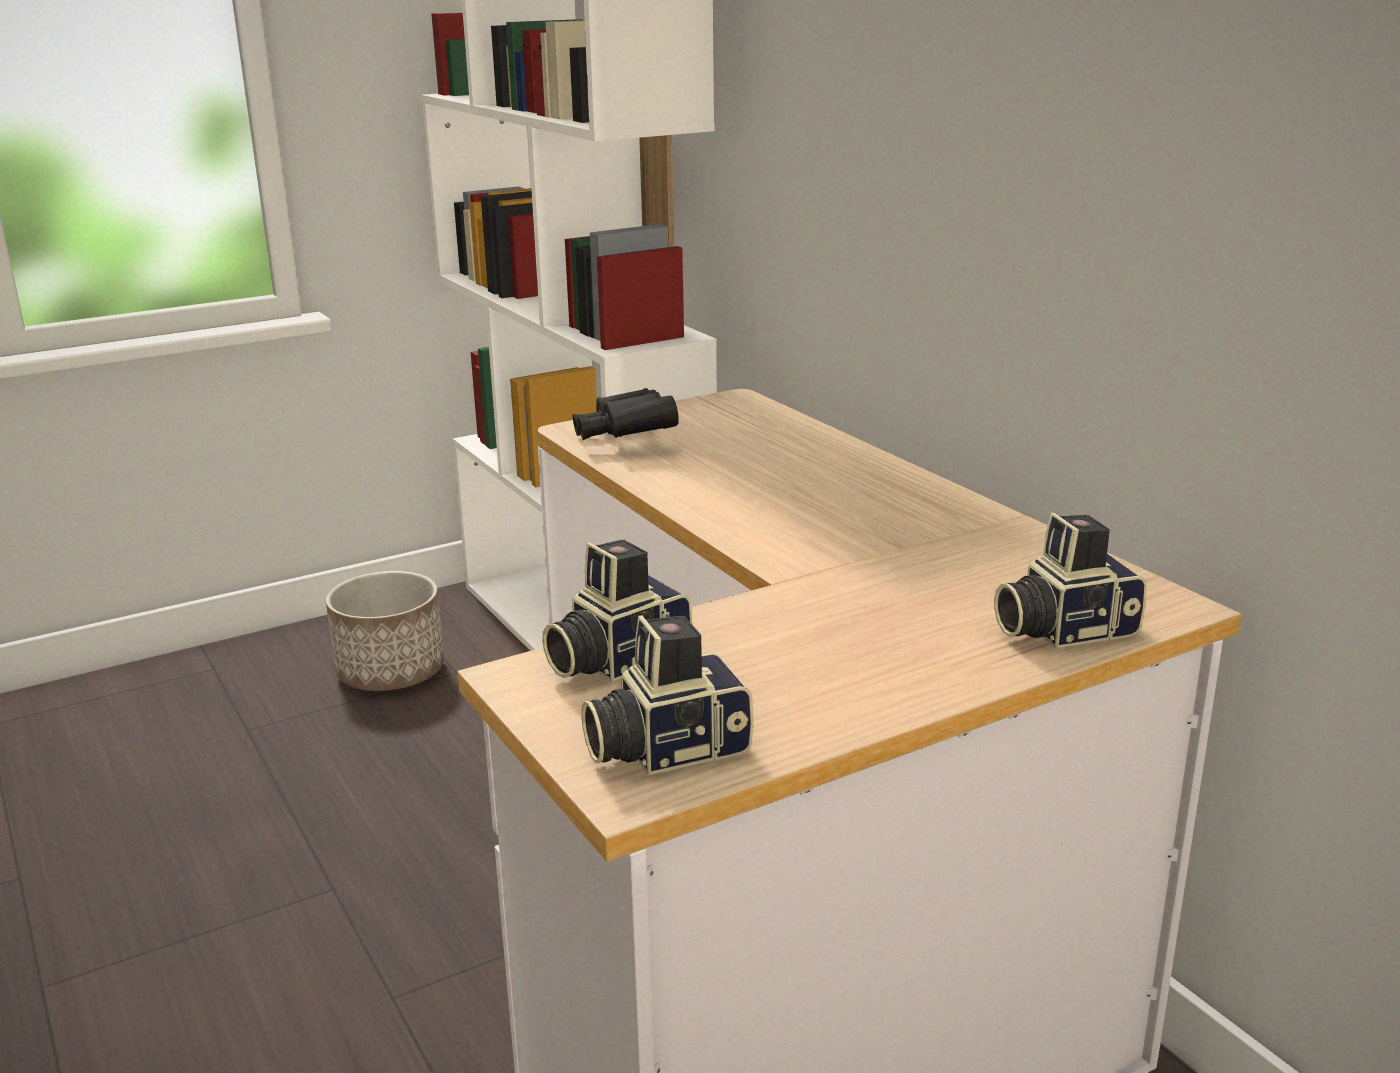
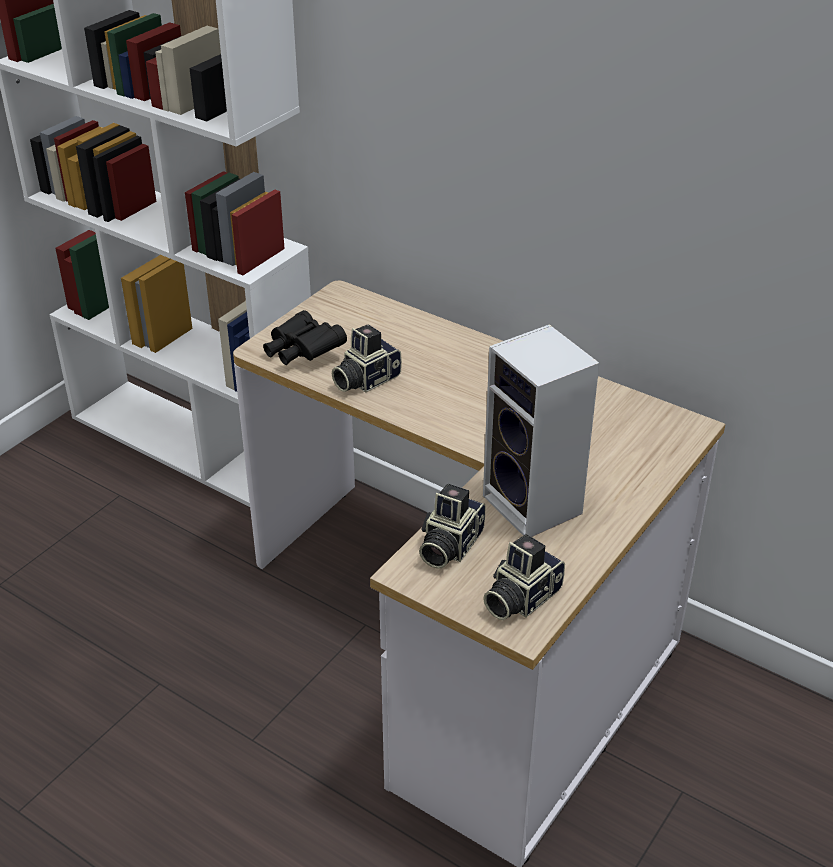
camera: 25 degrees left, 15 degrees up
planter [326,571,444,691] -> none
camera [994,513,1147,649] -> camera moved to [332,324,402,393]
none -> speaker [483,324,599,537]

